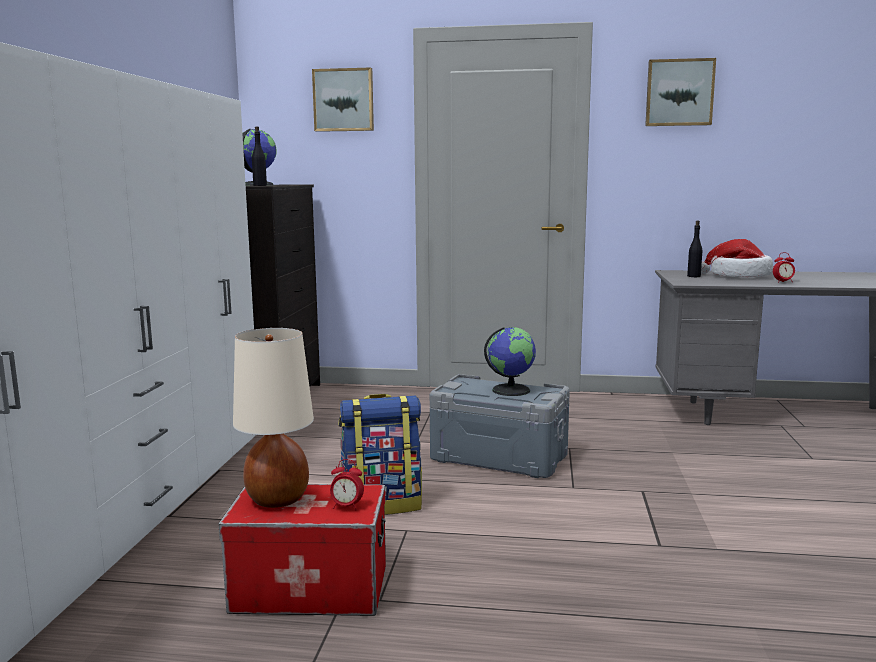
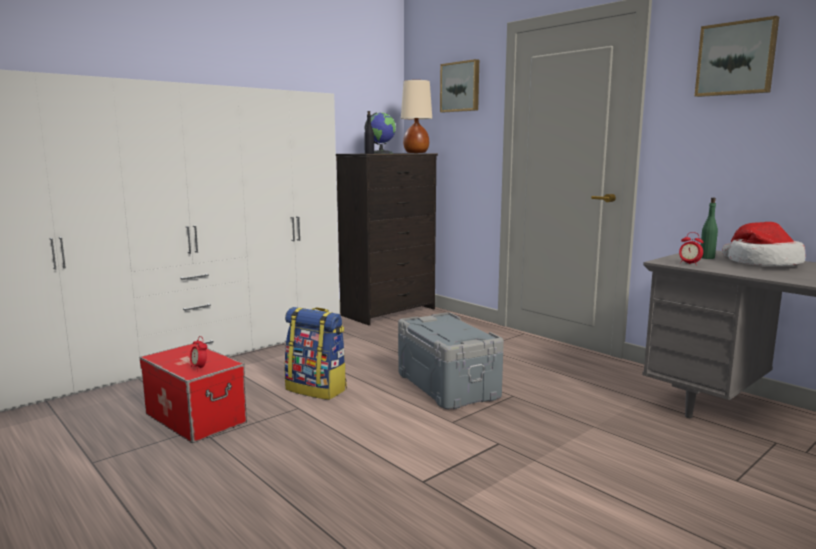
camera: 40 degrees right, 0 degrees up
beige table lamp [233,328,314,508] -> beige table lamp moved to [401,80,432,153]
globe [484,327,536,396] -> none
black bottle [687,220,702,277] -> green bottle [701,198,718,259]
alarm clock [773,252,795,282] -> alarm clock moved to [679,232,703,264]

